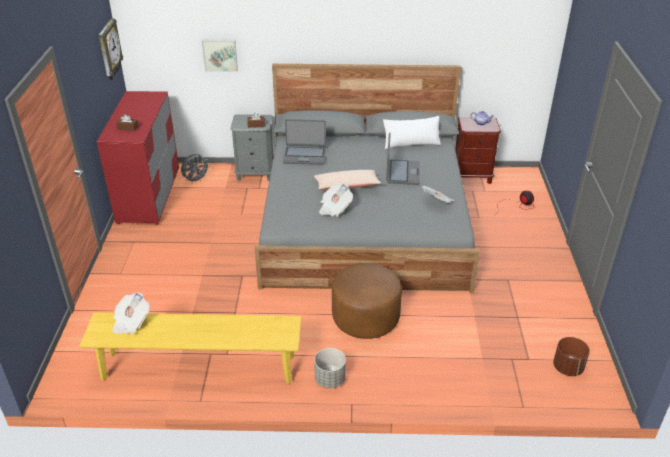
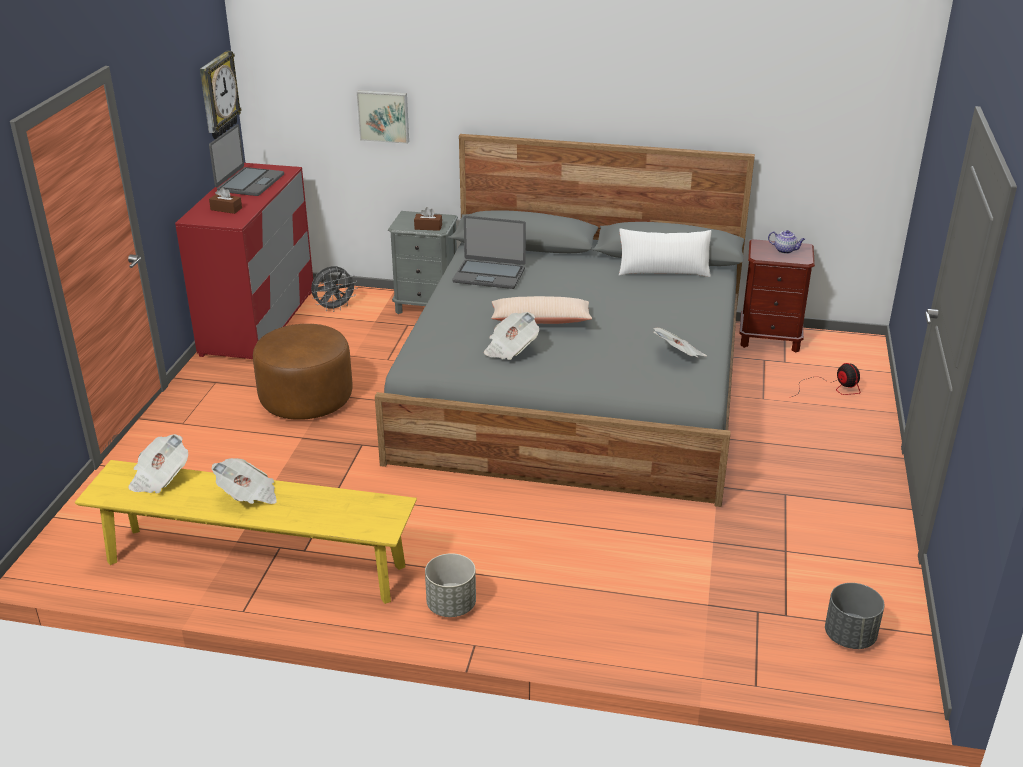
camera: 10 degrees right, 5 degrees down
brown ottoman [332,263,402,339] -> brown ottoman moved to [253,324,352,420]
laptop [386,133,420,185] -> laptop moved to [209,124,284,196]
brown planter [553,337,590,376] -> grey planter [825,583,884,649]
none -> newspaper [211,458,277,504]

